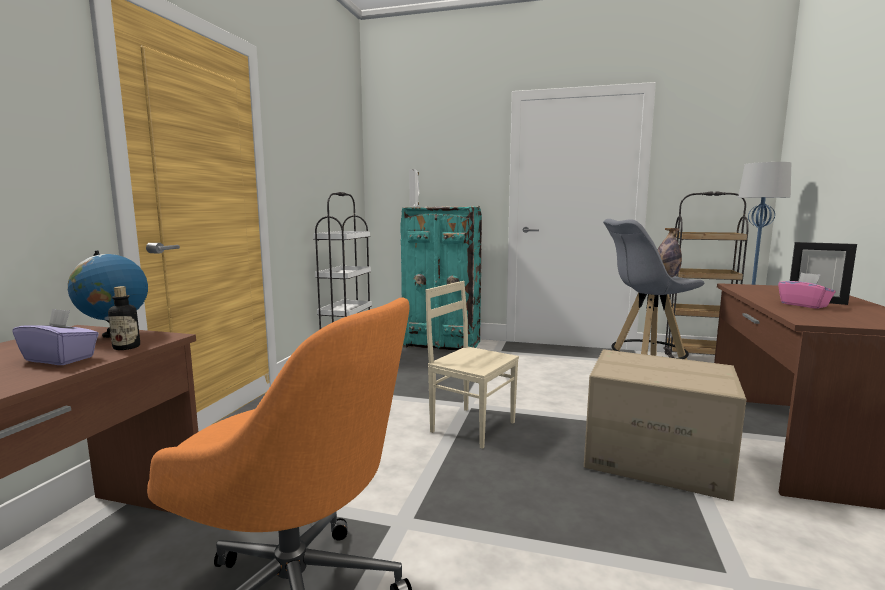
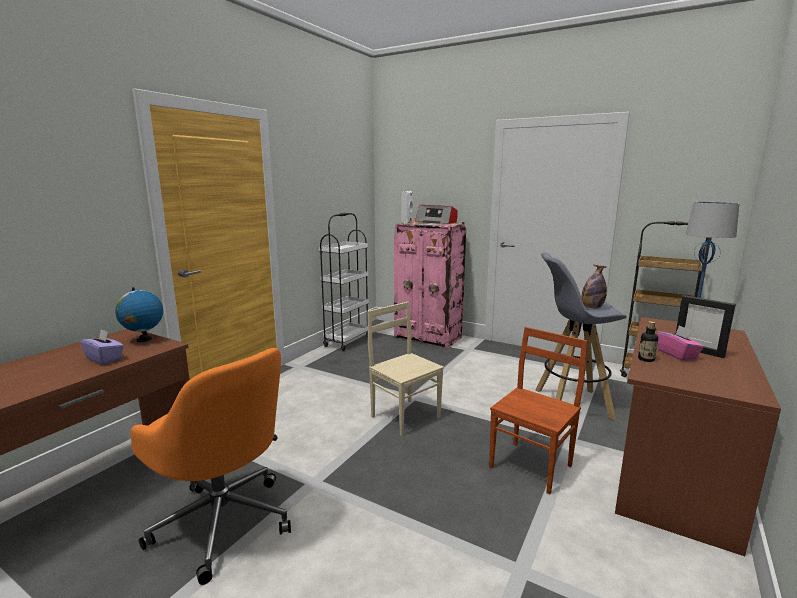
camera: 15 degrees right, 5 degrees up
bottle [108,286,140,350] -> bottle moved to [638,321,658,362]
turquoise cabinet [401,206,482,351] -> pink cabinet [394,221,466,348]
cardboard box [584,349,747,501] -> brown chair [489,327,588,495]
none -> radio [415,205,458,224]

